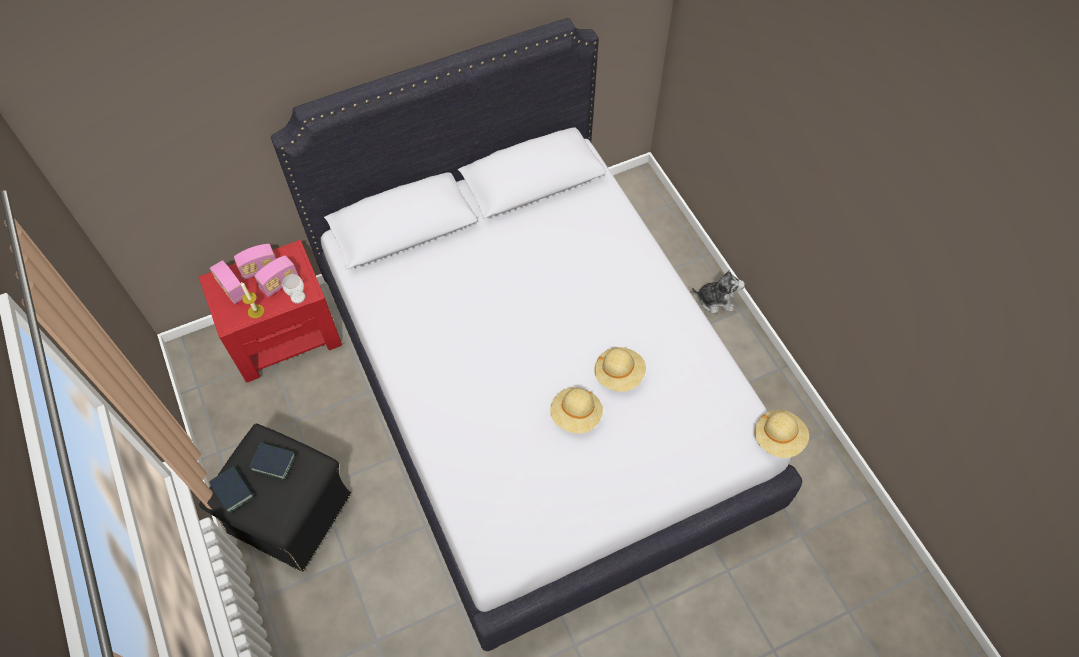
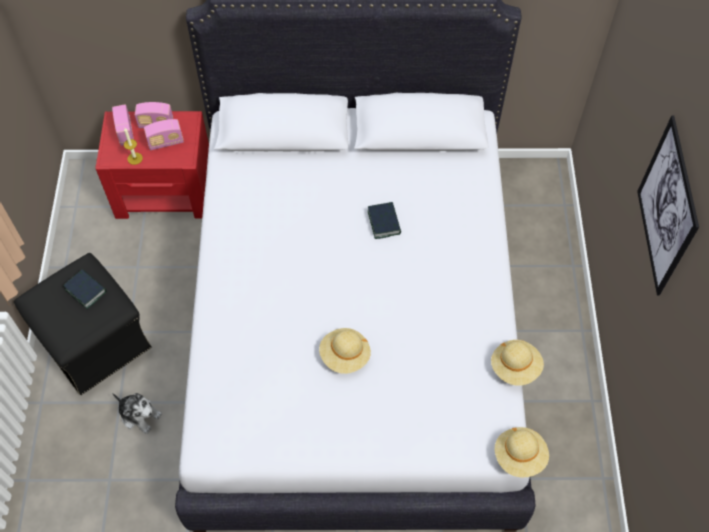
camera: 25 degrees right, 0 degrees up
book [209,466,254,514] -> book moved to [368,202,401,239]
cup [282,274,305,304] -> none
beige hat [595,347,646,392] -> beige hat moved to [491,340,544,386]
plush toy [692,270,745,314] -> plush toy moved to [112,393,162,434]
none -> picture [637,115,699,295]

